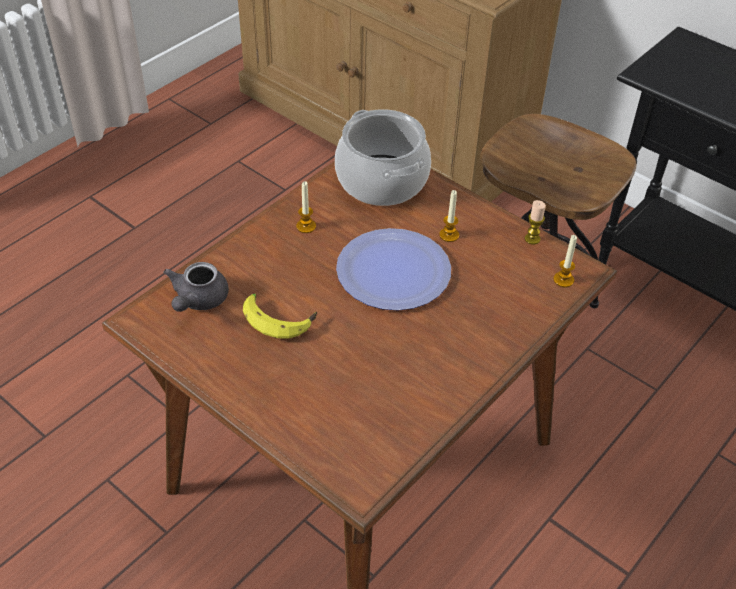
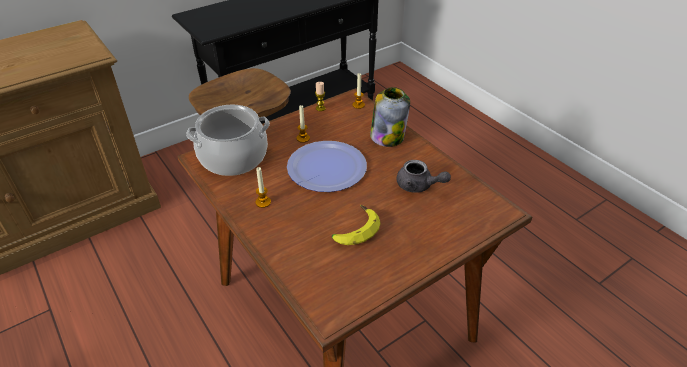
camera: 75 degrees left, 5 degrees down
grey teapot [163,262,229,312] -> grey teapot moved to [396,160,451,193]
none -> jar [370,87,410,147]

